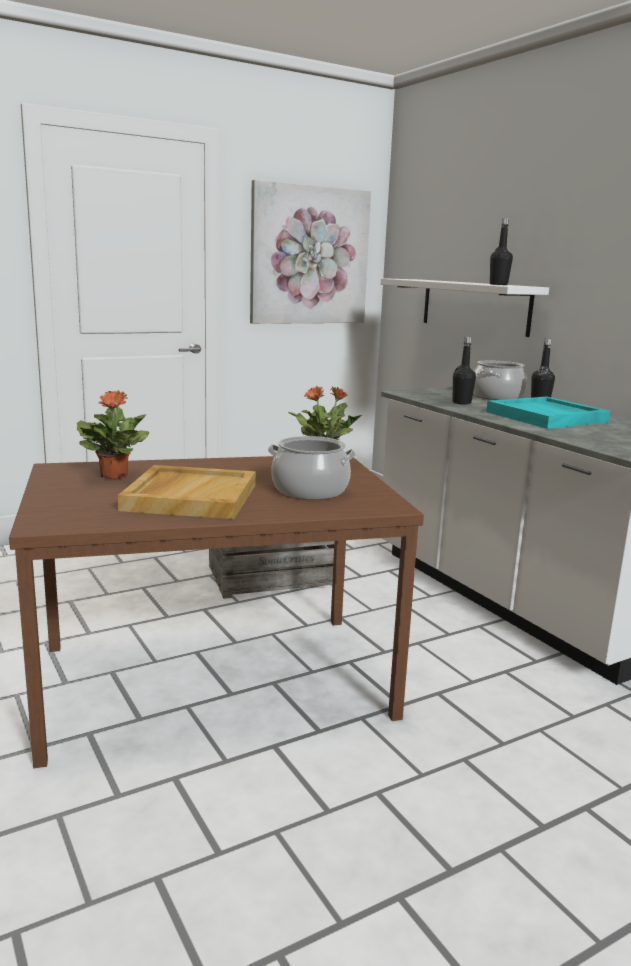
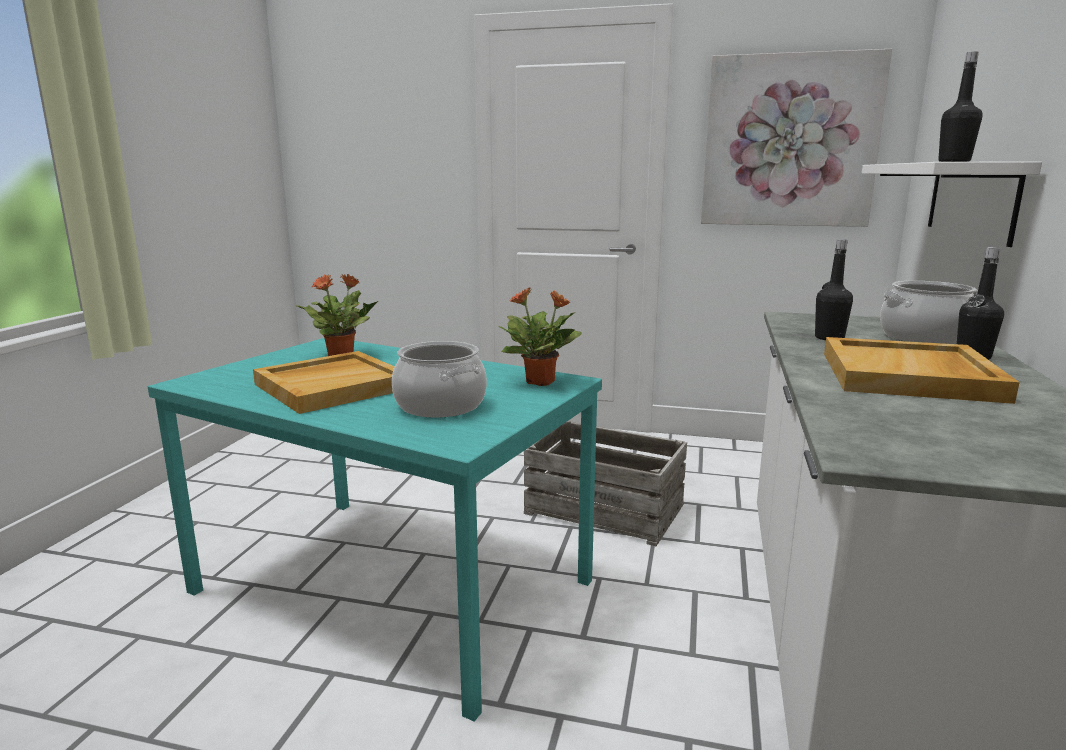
camera: 45 degrees right, 0 degrees up
brown dining table [9,456,424,768] -> turquoise dining table [148,338,602,721]
turquoise tray [486,396,610,429] -> beige tray [824,337,1020,404]

